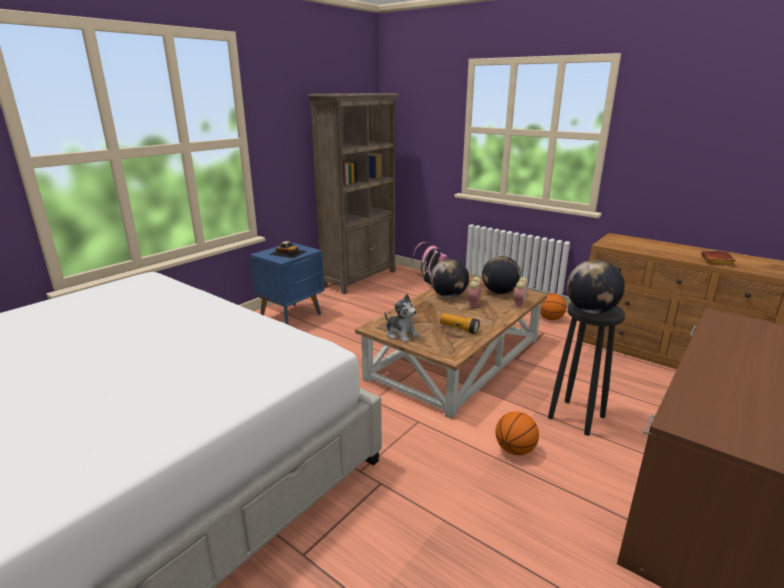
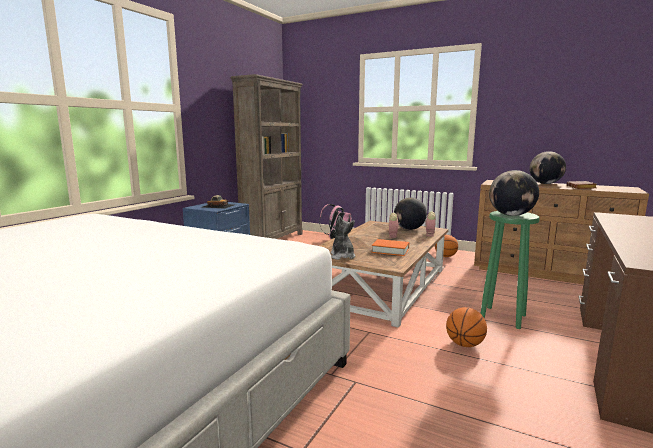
camera: 10 degrees left, 10 degrees down
plush toy [385,294,419,343] -> plush toy turned 135 degrees counterclockwise [331,216,356,260]
globe [430,259,469,297] -> globe moved to [529,151,566,184]
flashlight [440,313,480,334] -> orange book [371,239,409,256]
black stool [548,302,625,436] -> green stool [481,211,540,329]

